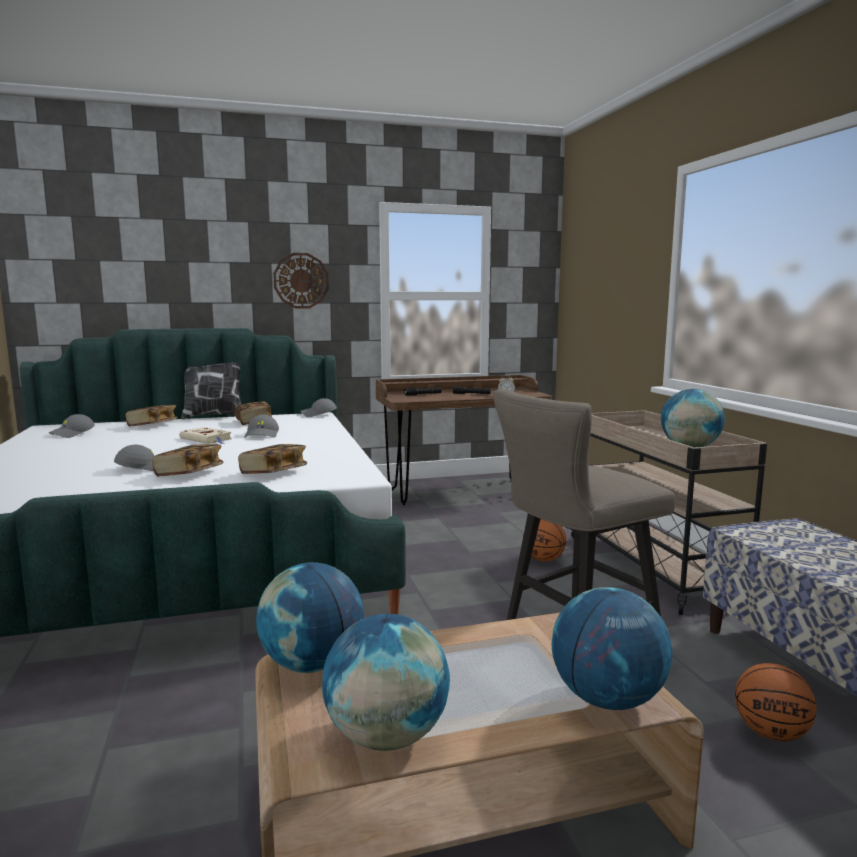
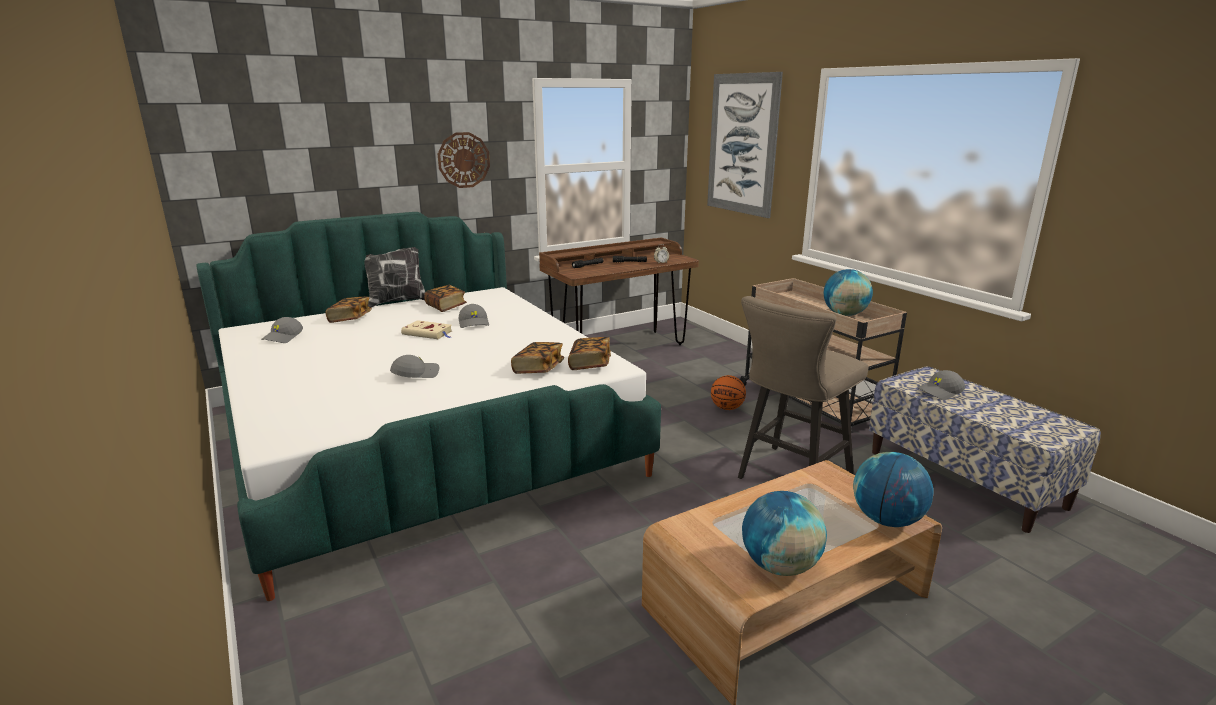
camera: 15 degrees left, 10 degrees up
book [152,444,224,477] -> book moved to [568,337,611,370]
globe [256,562,364,673] -> none
grey cap [300,398,337,417] -> grey cap moved to [917,370,965,400]
basketball [735,663,817,741] -> none
none -> picture [707,72,783,218]

